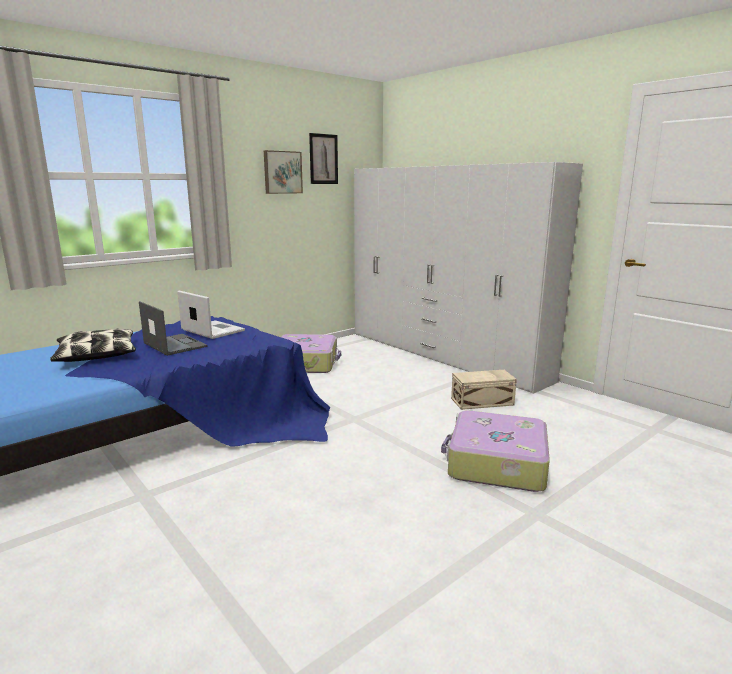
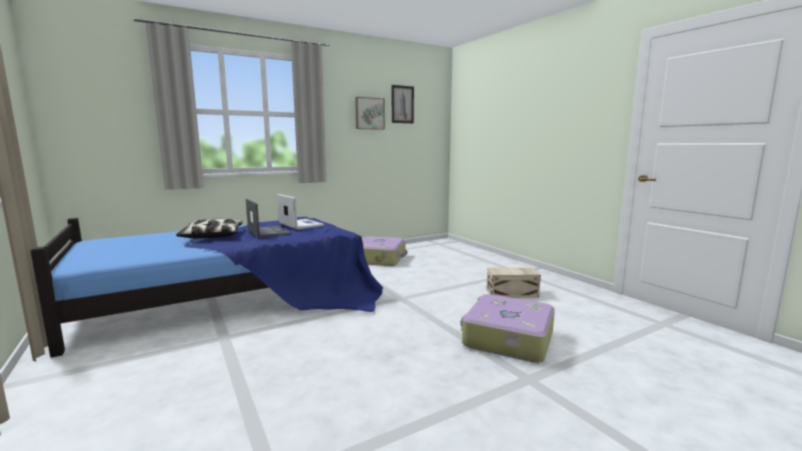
camera: 10 degrees right, 5 degrees down
white wardrobe [354,162,583,394] -> none

